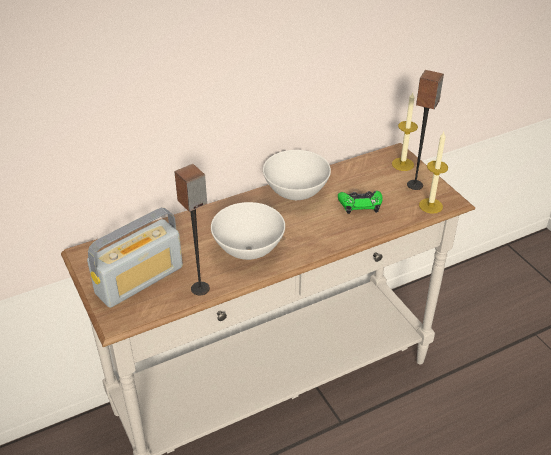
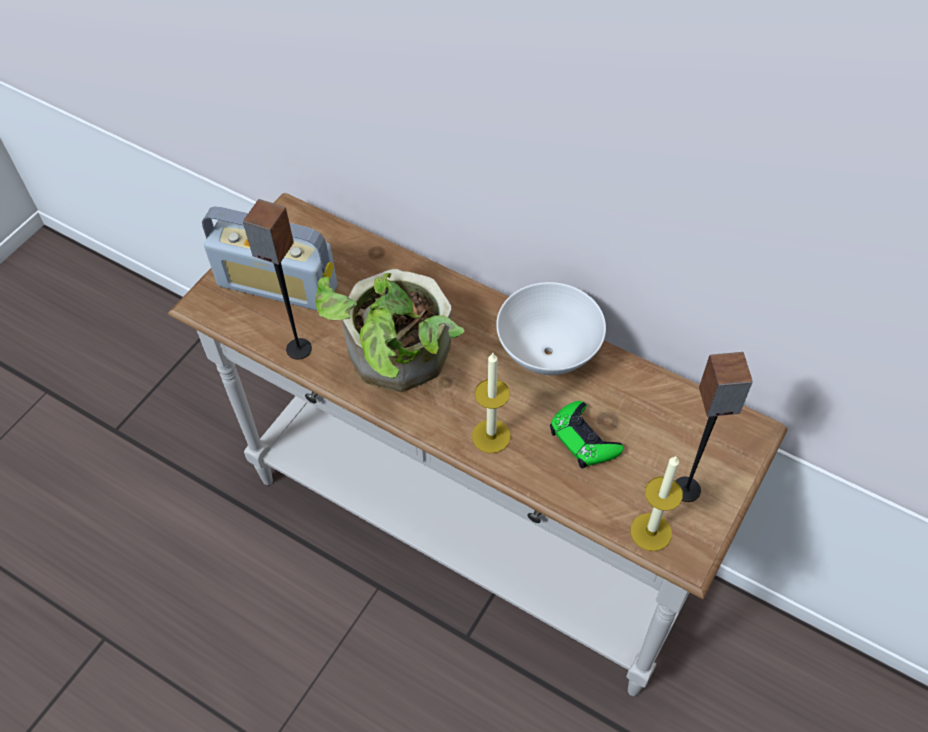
camera: 60 degrees right, 15 degrees up
white bowl [211,202,285,260] -> potted plant [315,269,464,392]
candle [392,93,418,171] -> candle moved to [472,353,511,453]

